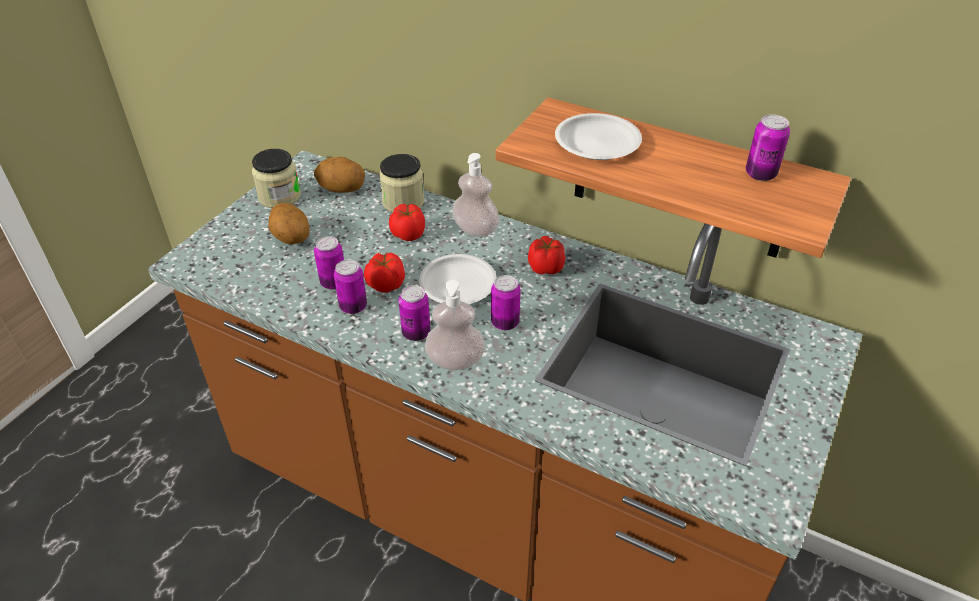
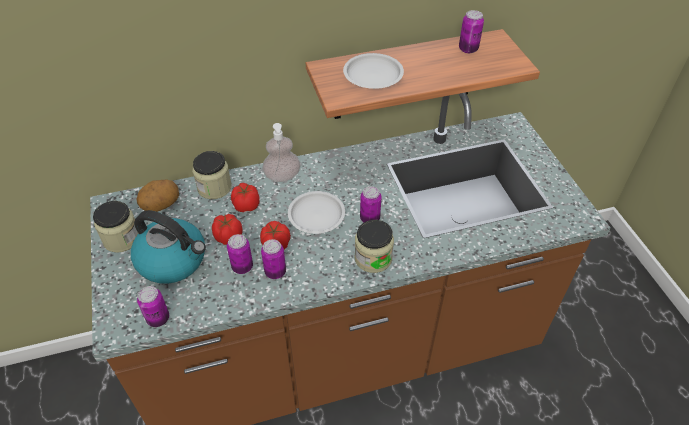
camera: 45 degrees left, 5 degrees up
potato [268,203,310,245] -> kettle [131,210,206,284]
can [398,285,430,341] -> can moved to [137,286,169,327]
soap dispenser [425,280,485,370] -> jar [355,220,394,273]
tomato [528,236,565,275] -> tomato moved to [212,214,243,245]

